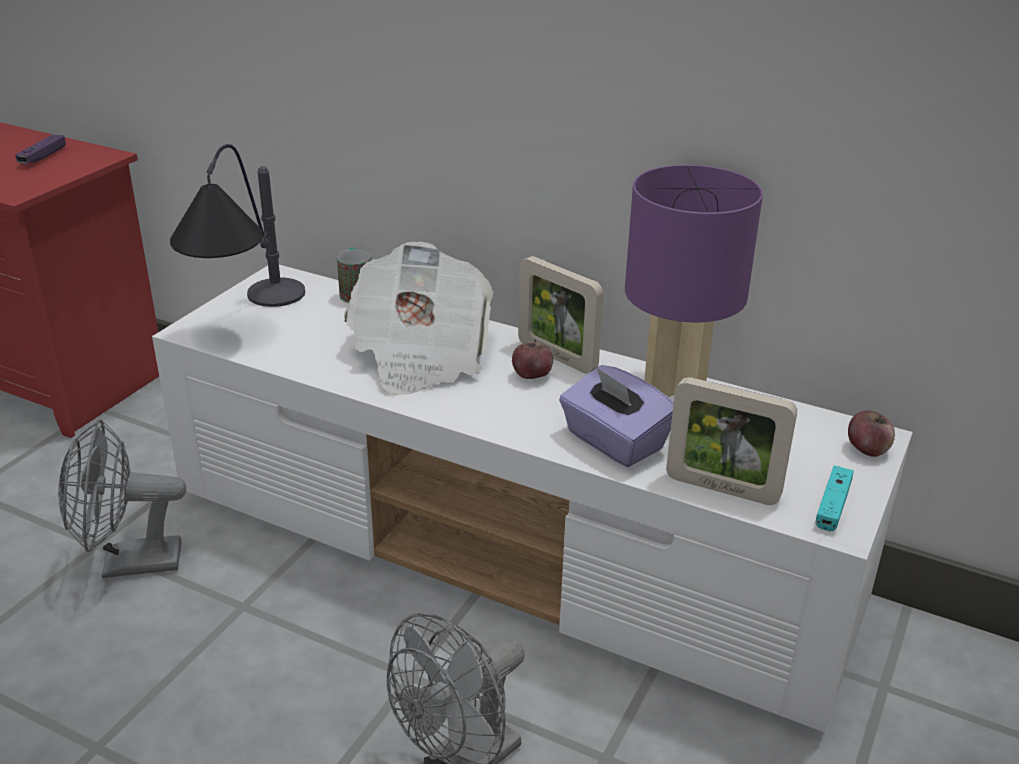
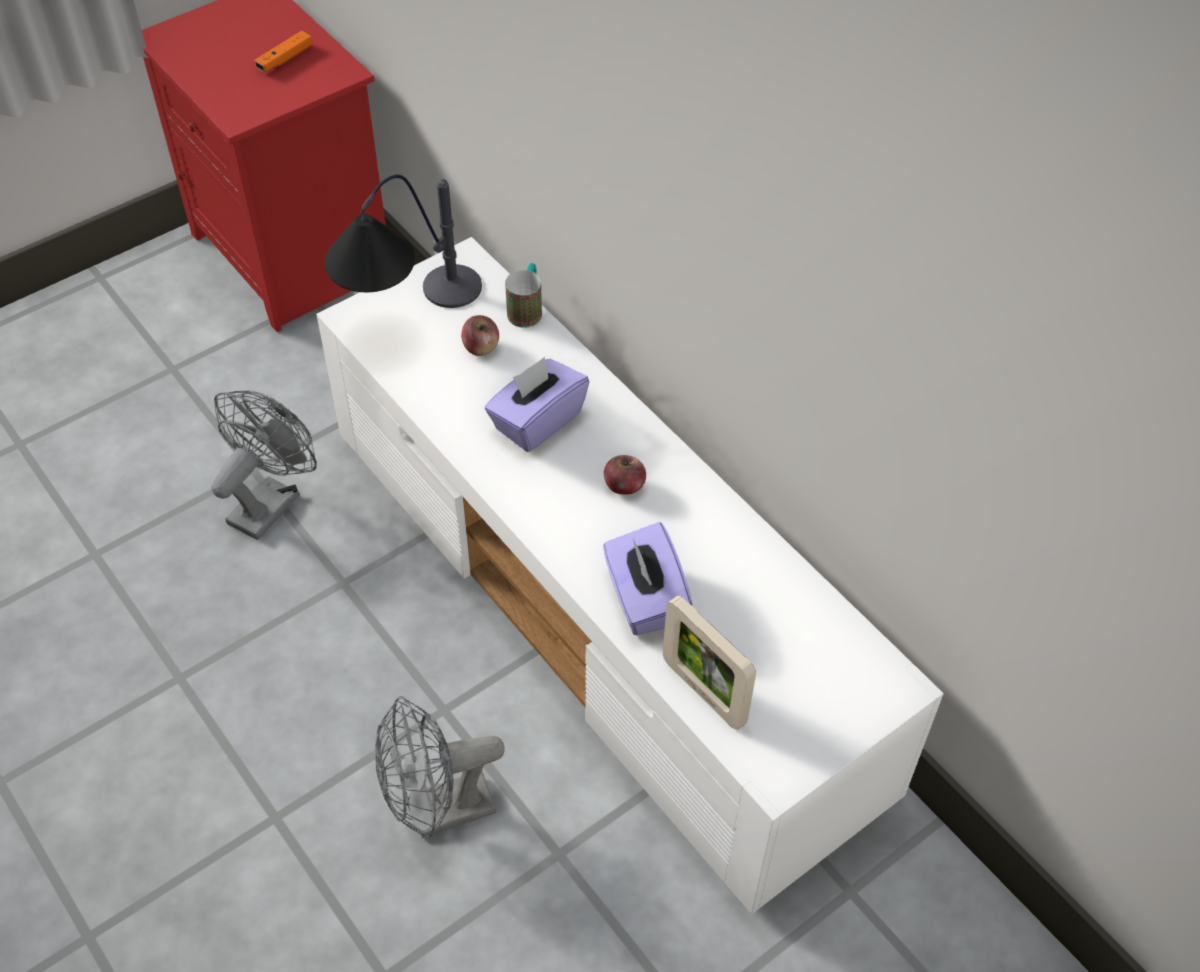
camera: 25 degrees right, 20 degrees up
purple game controller [15,134,66,164] -> orange game controller [255,31,312,72]
grey fan [58,419,186,578] -> grey fan turned 105 degrees clockwise [212,390,317,540]
newspaper [344,242,493,396] -> purple tissue box [485,357,589,452]
picture frame [518,256,604,374] -> none
purple table lamp [625,165,763,397] -> none
turquoise game controller [816,465,854,531] -> none
apple [848,411,895,457] -> apple moved to [461,315,499,356]

